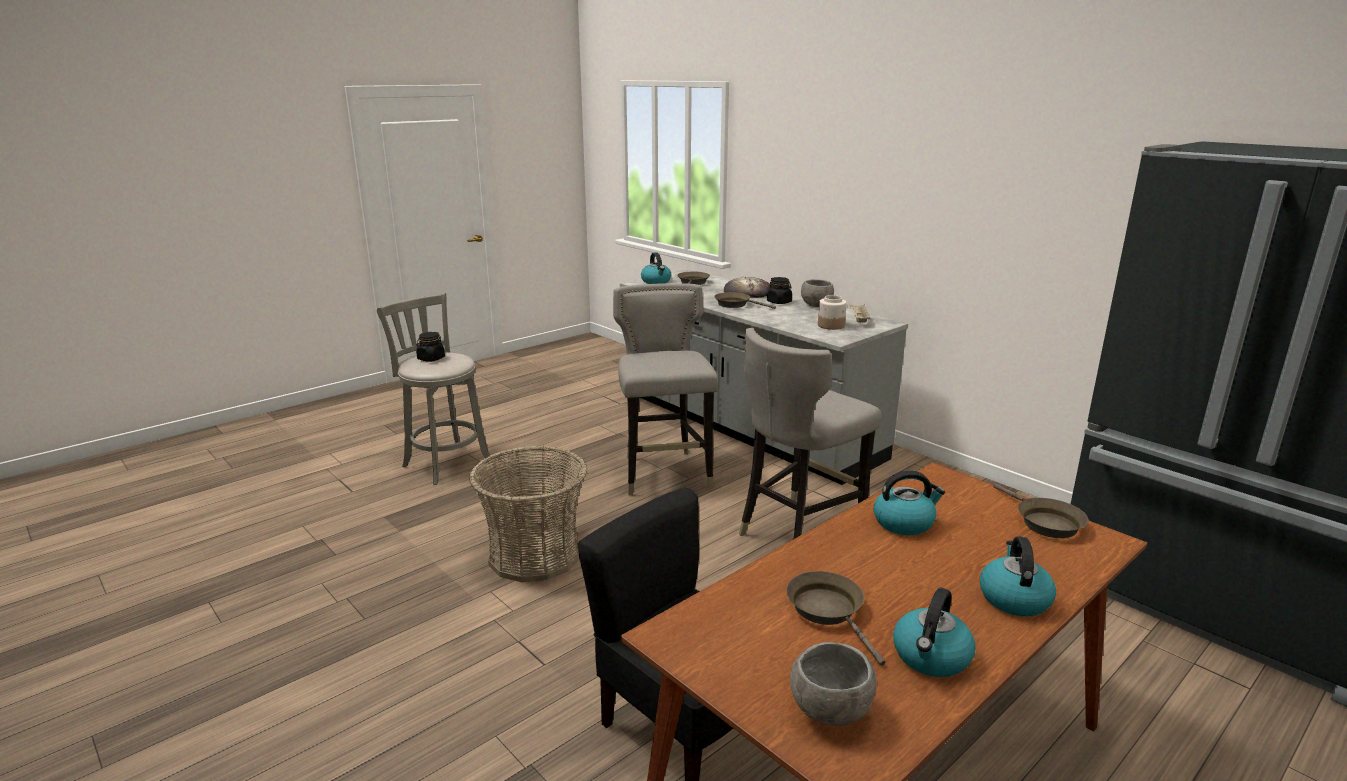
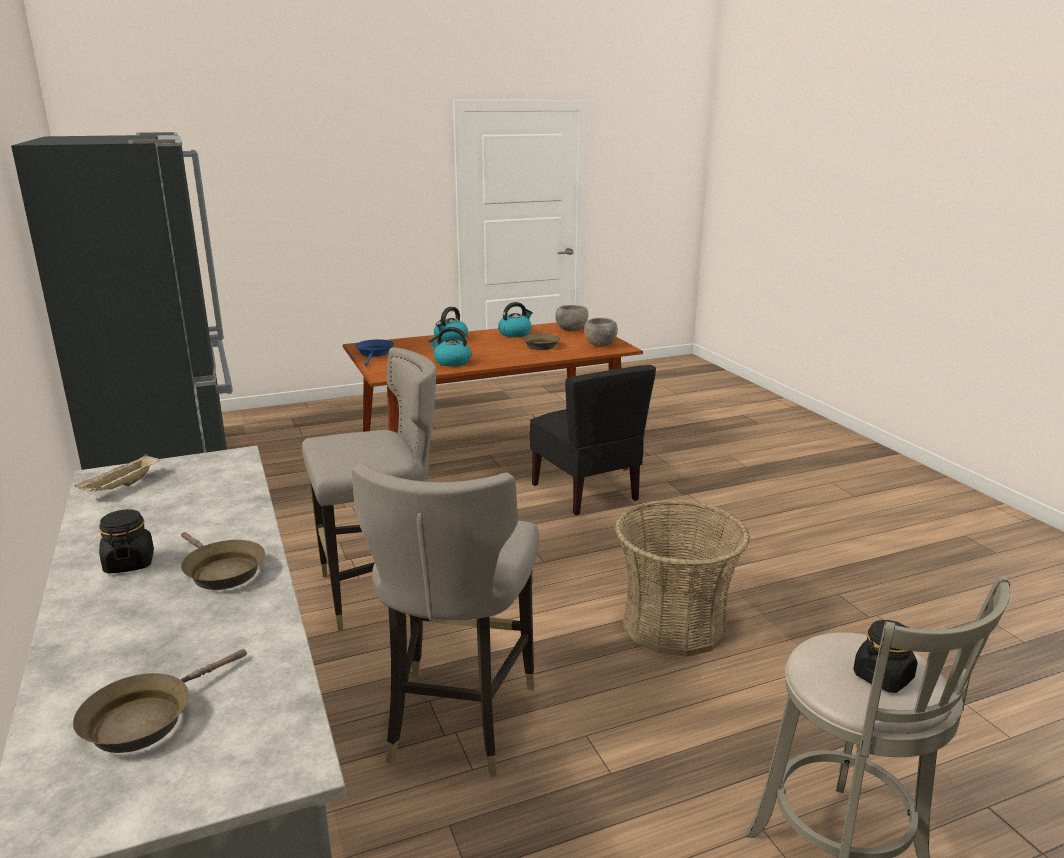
camera: 160 degrees left, 0 degrees up
kettle [641,252,671,284] -> none
bread [724,277,771,298] -> none
grey bowl [801,279,834,307] -> grey bowl moved to [584,318,618,347]
jar [818,295,847,330] -> none
brown frying pan [993,484,1089,538] -> blue frying pan [355,339,394,366]

